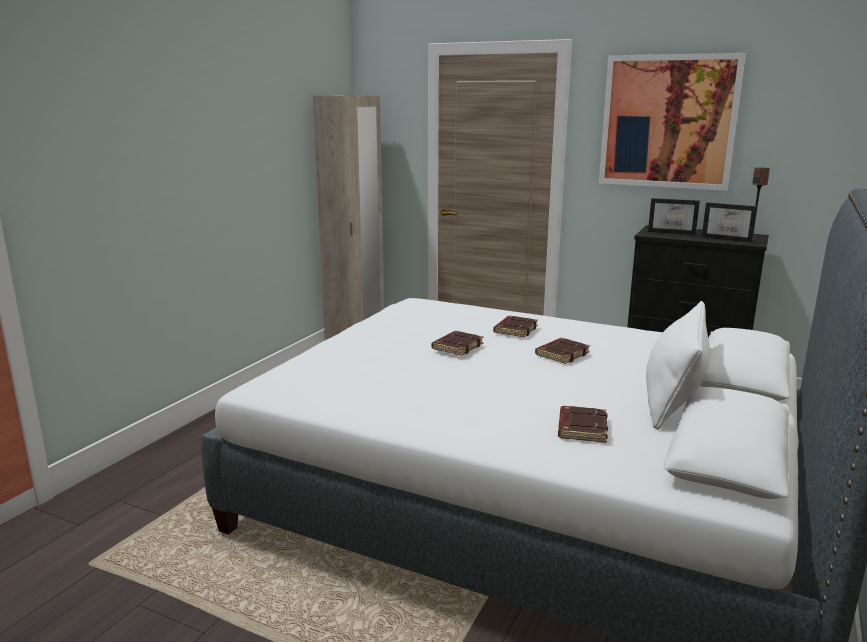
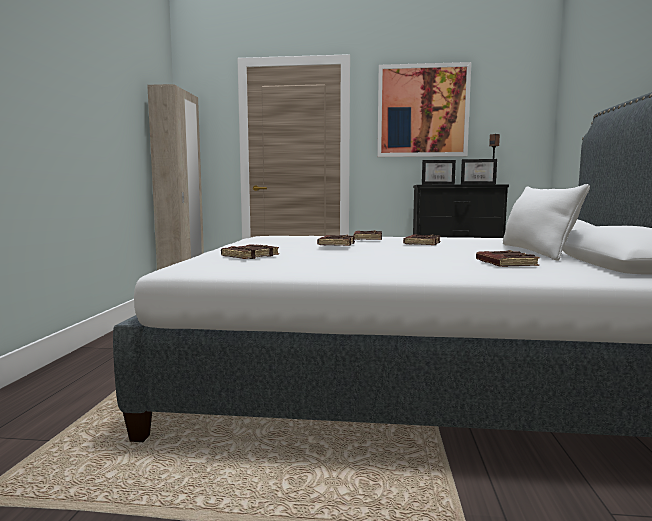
camera: 20 degrees left, 10 degrees down
none -> brown book [221,244,279,259]

